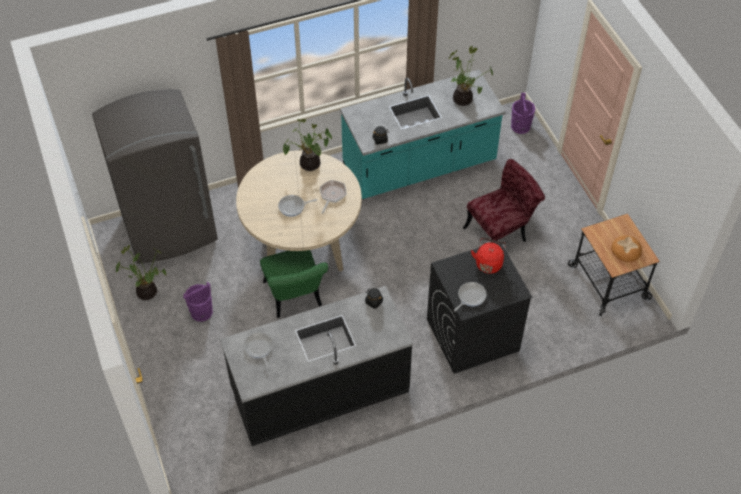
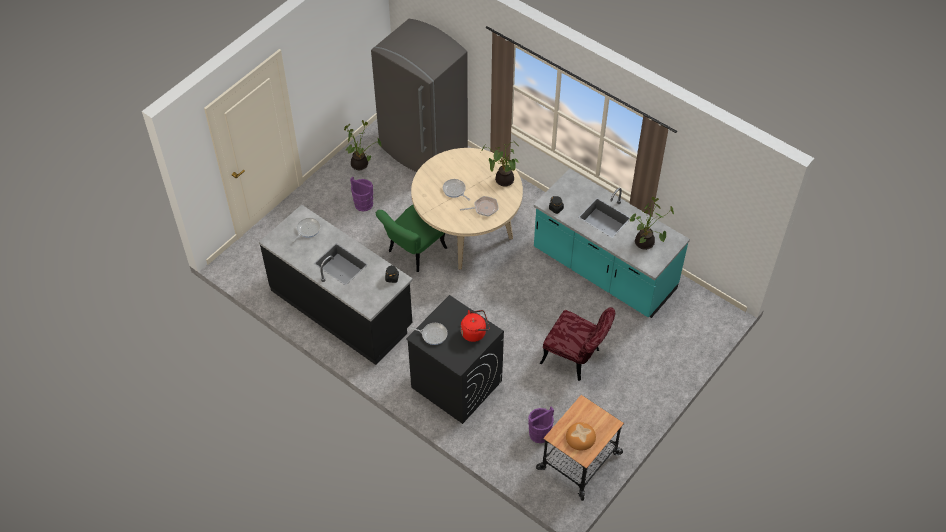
camera: 60 degrees right, 0 degrees up
purple bucket [511,93,535,134] -> purple bucket moved to [528,406,554,443]

